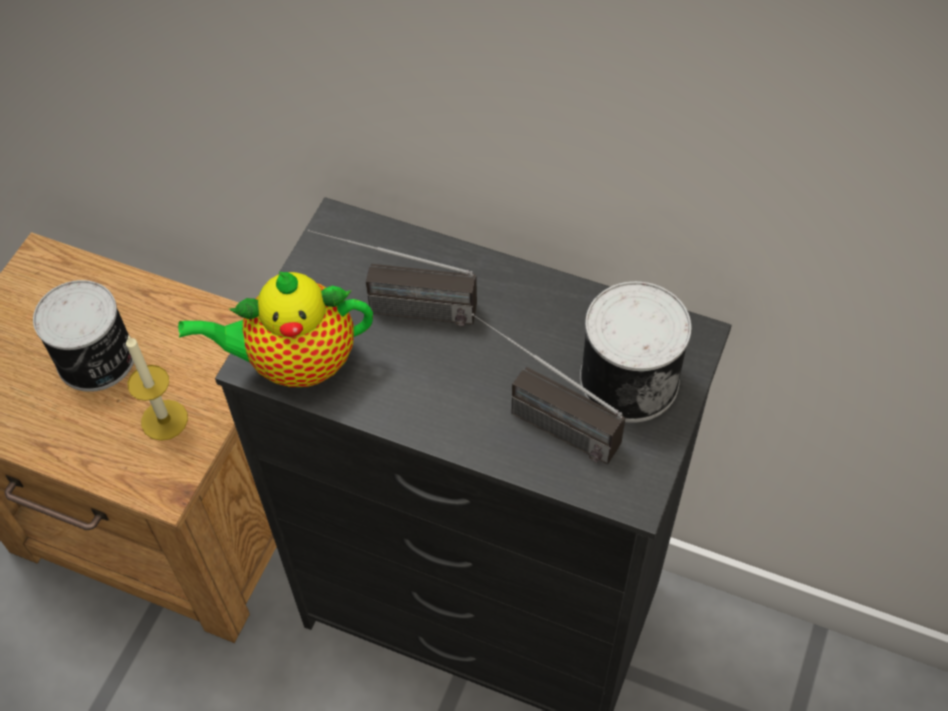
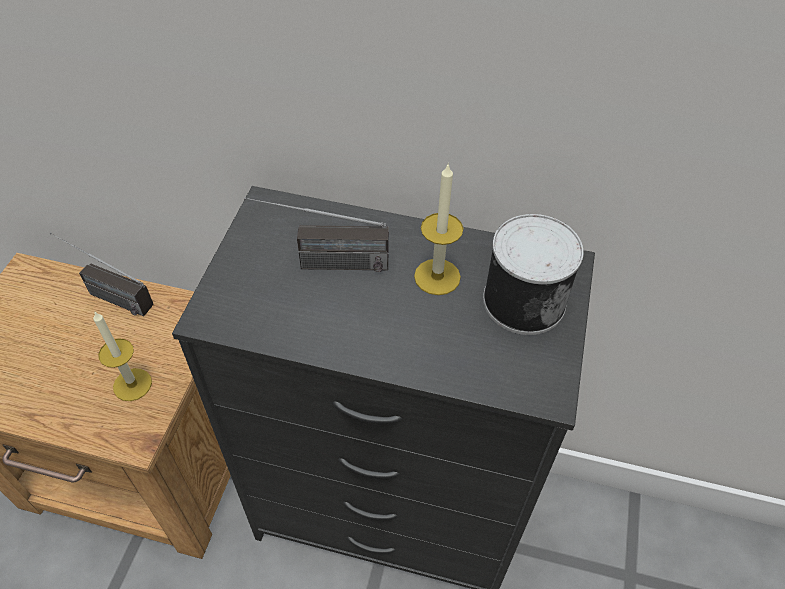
camera: 10 degrees left, 5 degrees down
can [33,280,134,392] -> none
teapot [178,272,373,387] -> none
radio [472,313,625,464] -> radio moved to [50,232,153,316]
none -> candle [414,163,463,295]

